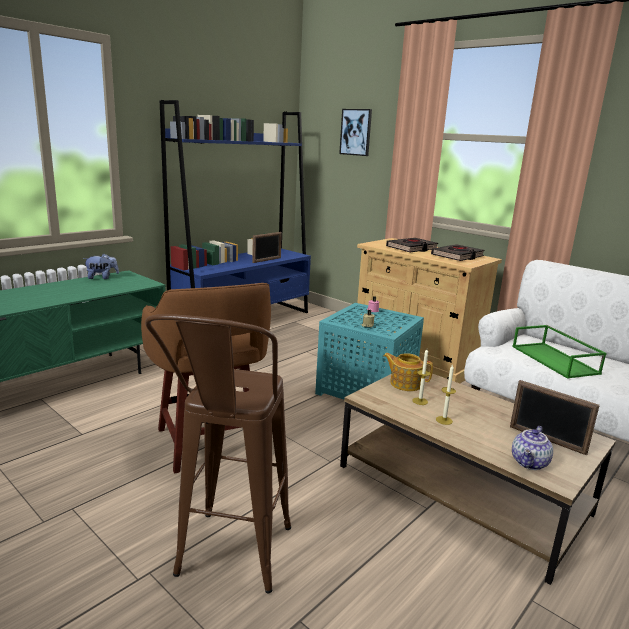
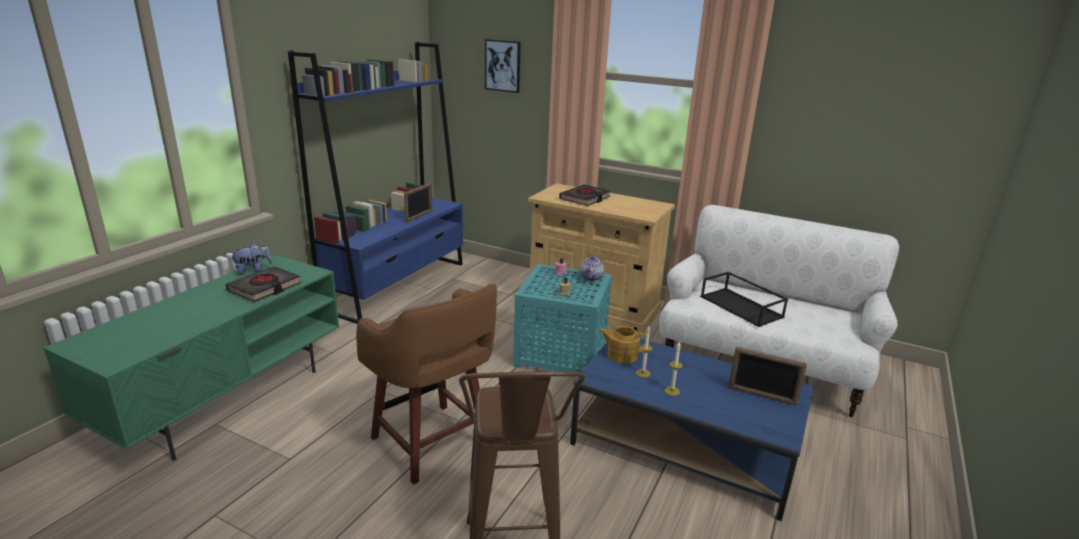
camera: 15 degrees left, 5 degrees up
brown coffee table [340,373,616,585] -> blue coffee table [570,339,814,521]
black book [431,244,484,261] -> black book moved to [226,266,301,302]
green tray [512,325,607,379] -> black tray [701,271,788,327]
teapot [512,426,553,470] -> teapot moved to [580,255,604,281]

